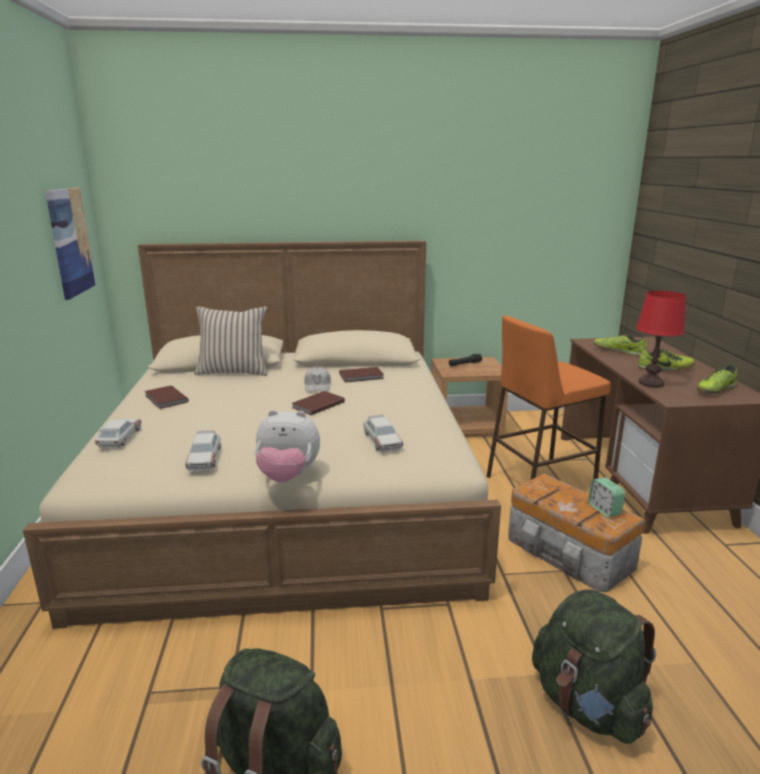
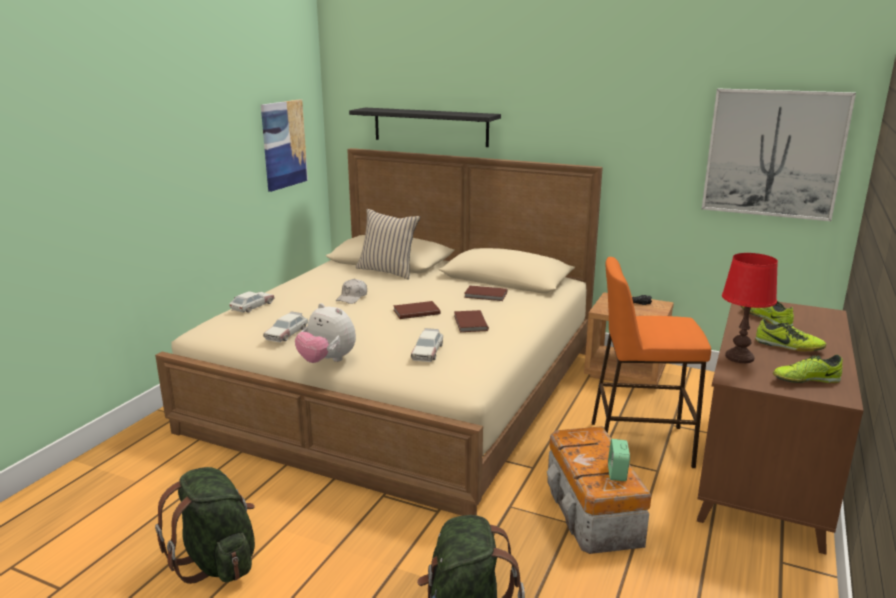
camera: 30 degrees right, 0 degrees up
brown book [145,385,189,409] -> brown book moved to [454,310,489,332]
white cap [304,366,331,393] -> white cap moved to [336,279,367,304]
none -> black shelf [349,108,501,147]
none -> picture [702,88,856,221]

